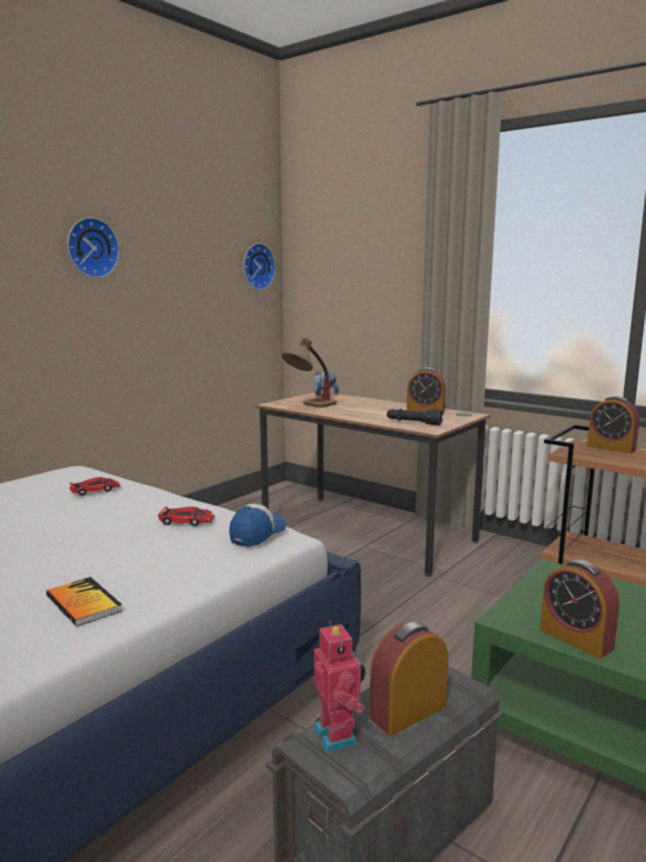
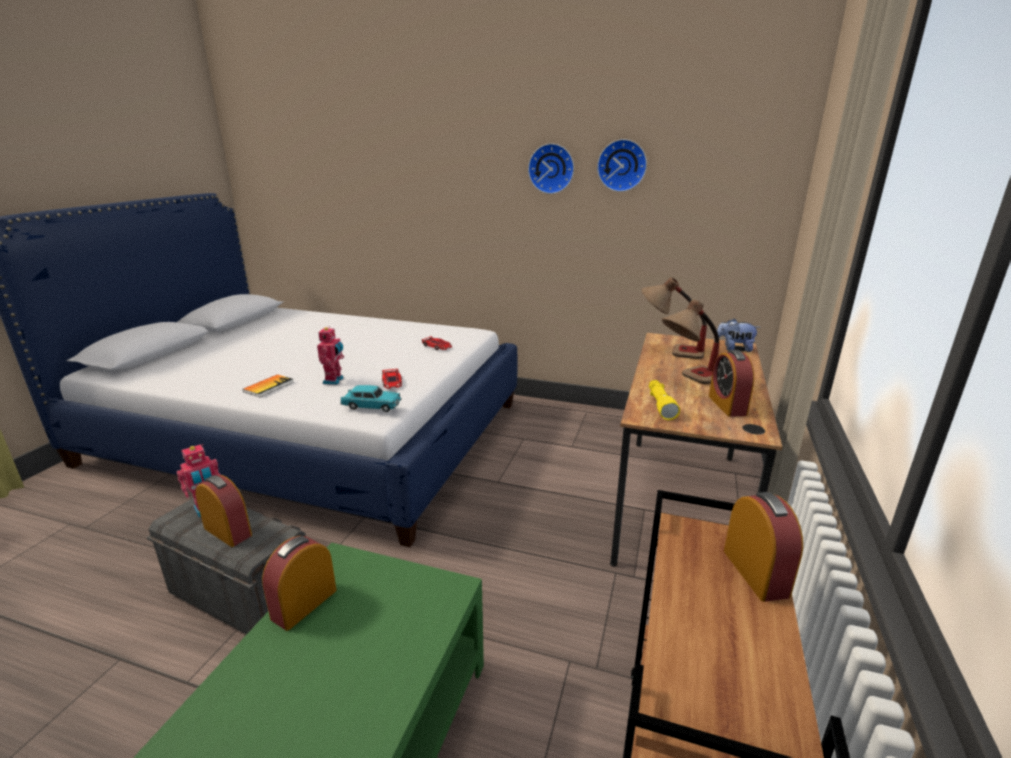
camera: 70 degrees right, 10 degrees up
cap [229,504,286,547] -> turquoise toy car [340,385,402,412]
wall clock [244,243,275,290] -> wall clock moved to [597,139,647,192]
black flashlight [387,408,443,426] -> yellow flashlight [649,380,680,420]
alarm clock [587,396,639,454] -> alarm clock turned 150 degrees clockwise [724,492,803,602]
none -> toy robot [317,326,344,385]
none -> table lamp [662,299,719,384]

